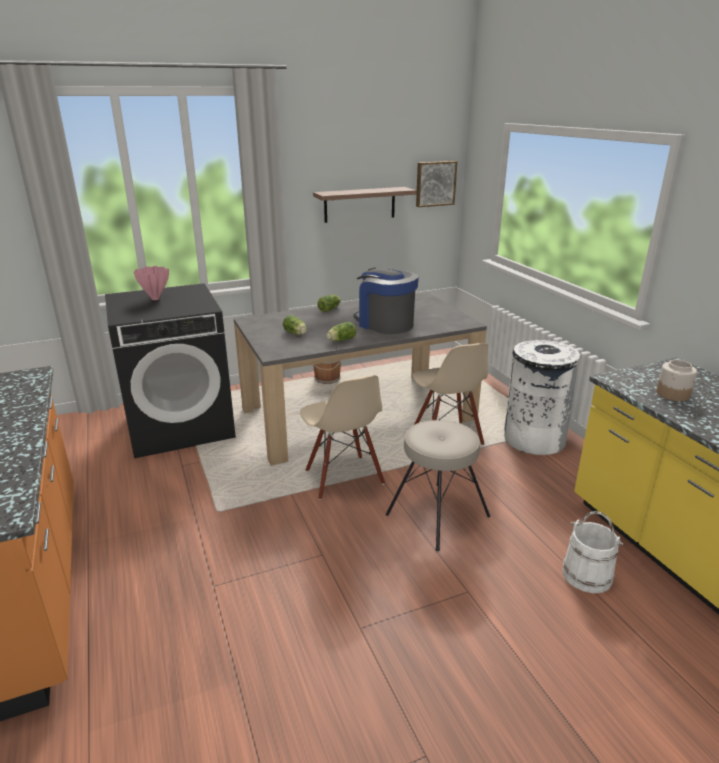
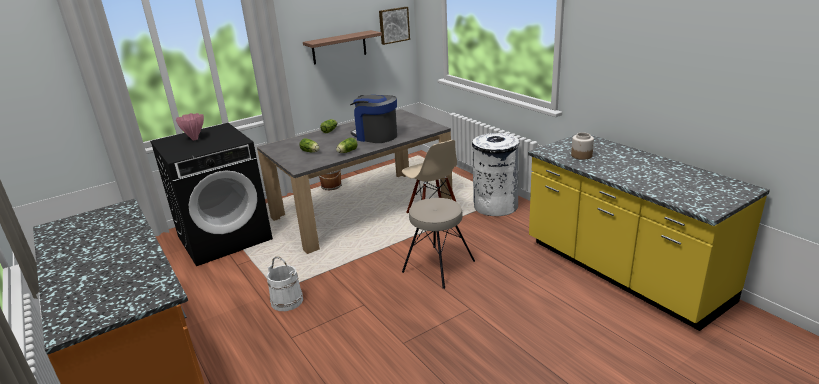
camera: 10 degrees left, 0 degrees up
beige chair [300,375,385,500] -> none
white bucket [563,511,623,593] -> white bucket moved to [267,256,303,311]

